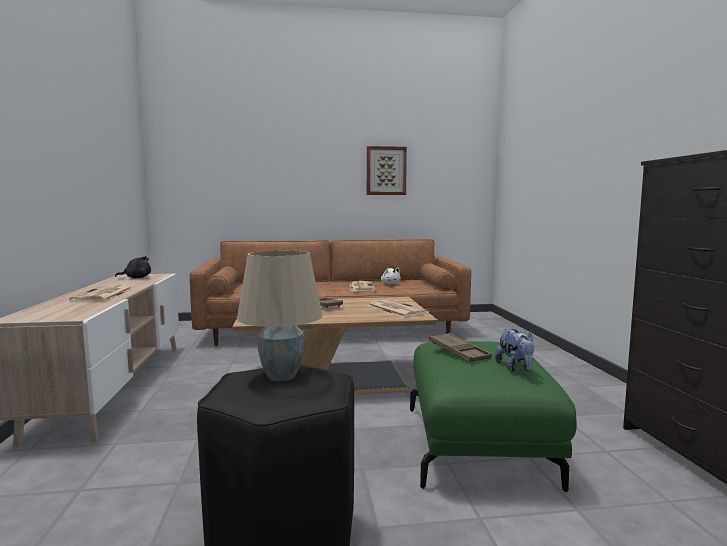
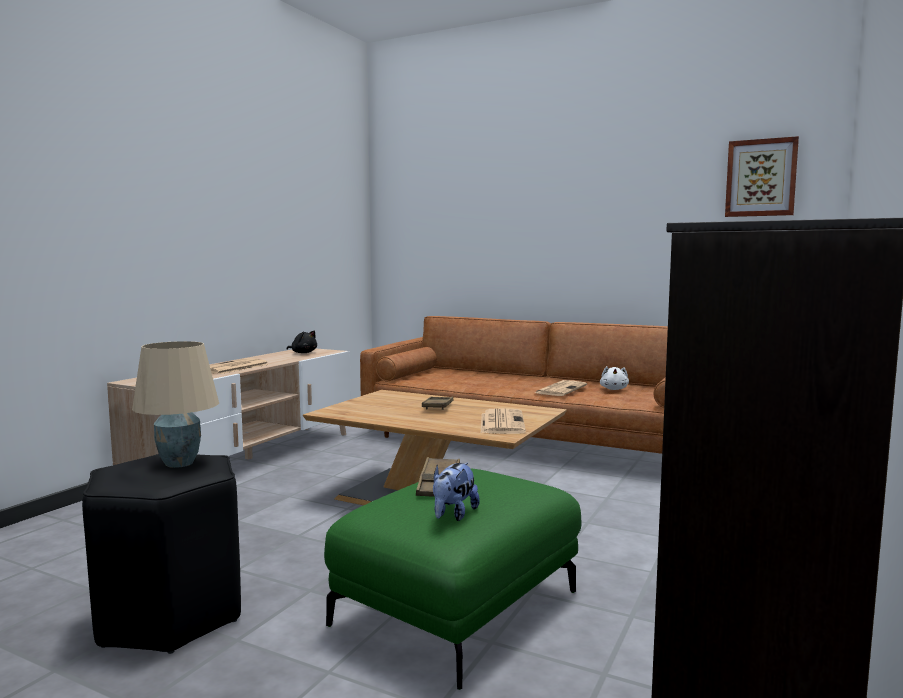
camera: 35 degrees right, 0 degrees up
picture [367,146,407,195] -> picture moved to [725,136,799,217]

